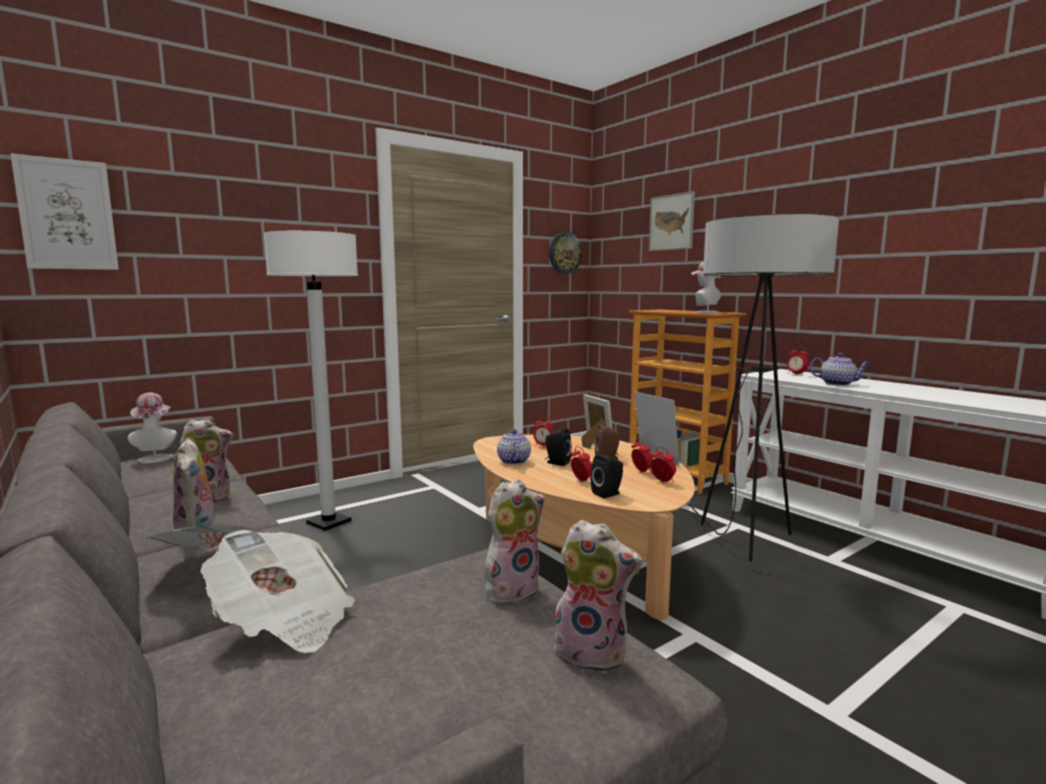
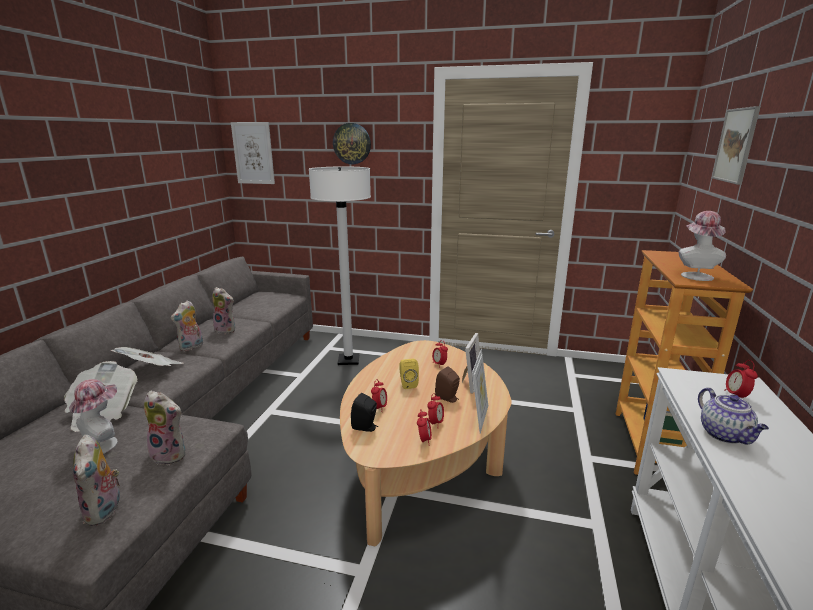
camera: 50 degrees right, 10 degrees up
hat [128,392,177,464] -> hat moved to [69,379,118,454]
teapot [497,429,531,465] -> none
black speaker [545,428,572,466] -> yellow speaker [400,359,419,389]
wall clock [549,232,582,274] -> wall clock moved to [333,123,371,164]
floor lamp [685,214,839,562] -> none

